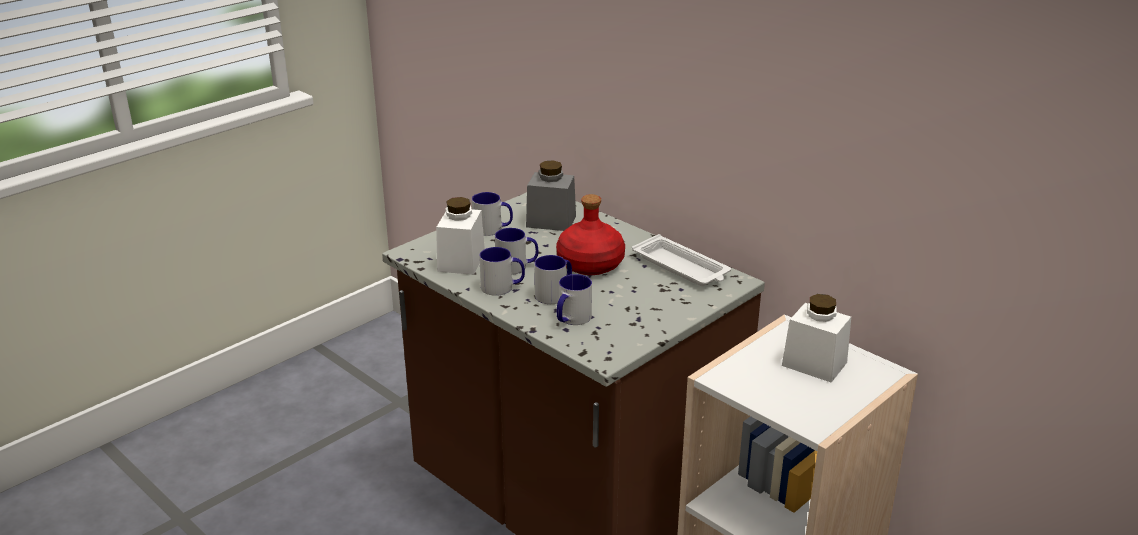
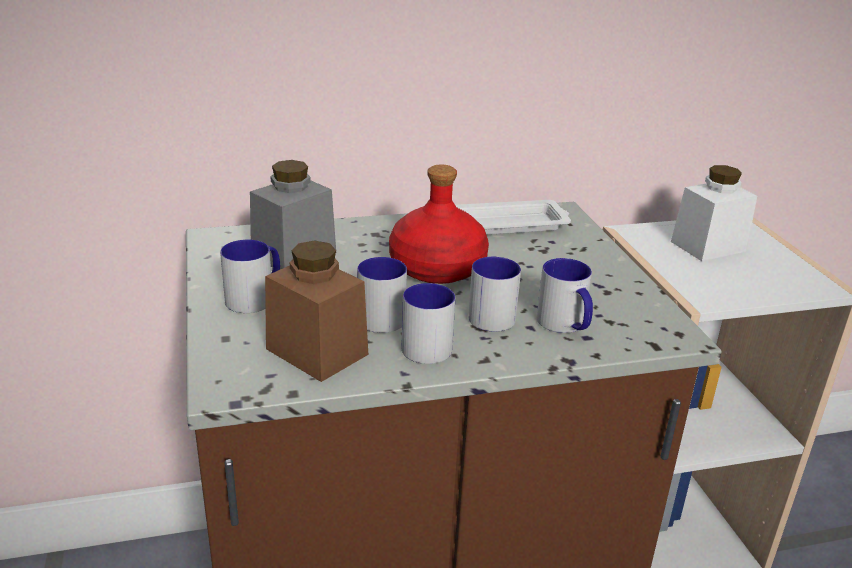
camera: 60 degrees left, 0 degrees up
white jar [436,197,485,275] -> brown jar [265,241,368,382]

